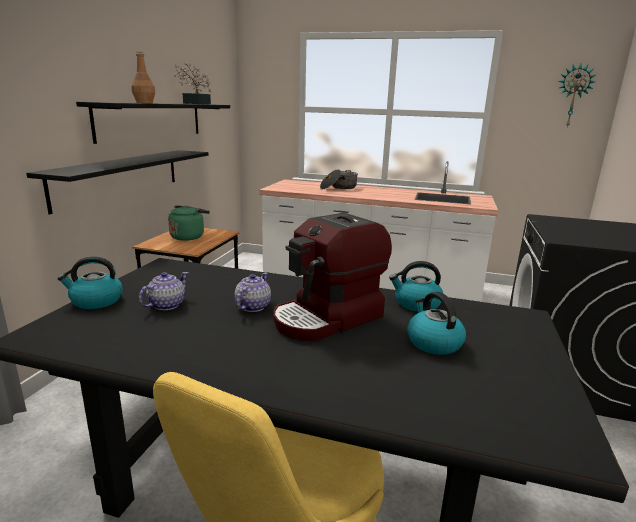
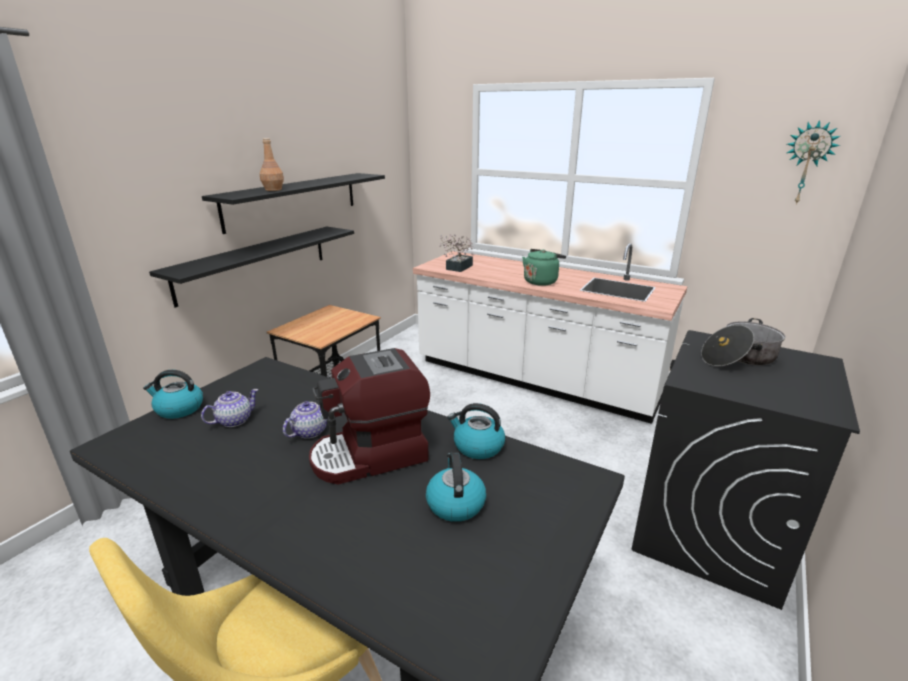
camera: 15 degrees right, 5 degrees up
green kettle [168,205,210,241] -> green kettle moved to [522,249,566,286]
potted plant [174,62,211,104] -> potted plant moved to [439,234,474,272]
cooking pot [320,169,358,189] -> cooking pot moved to [701,318,786,366]

